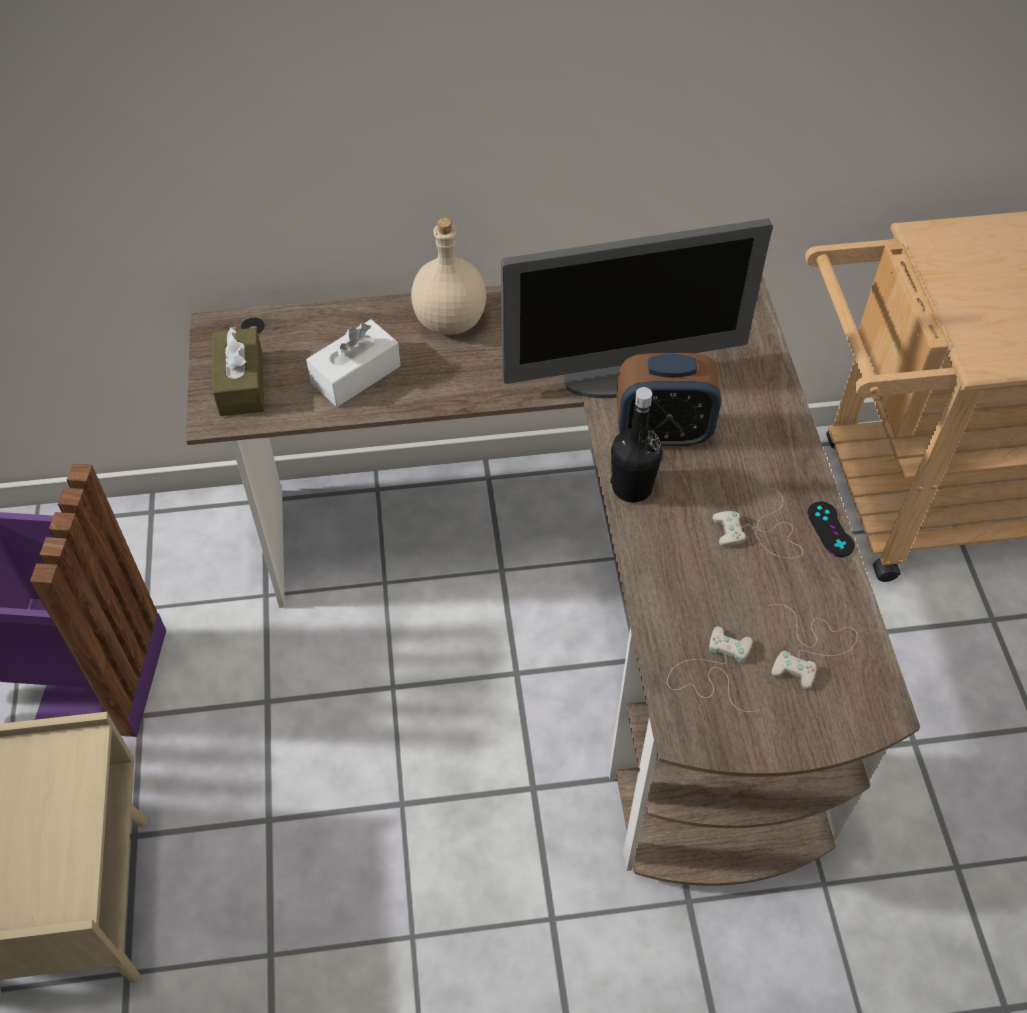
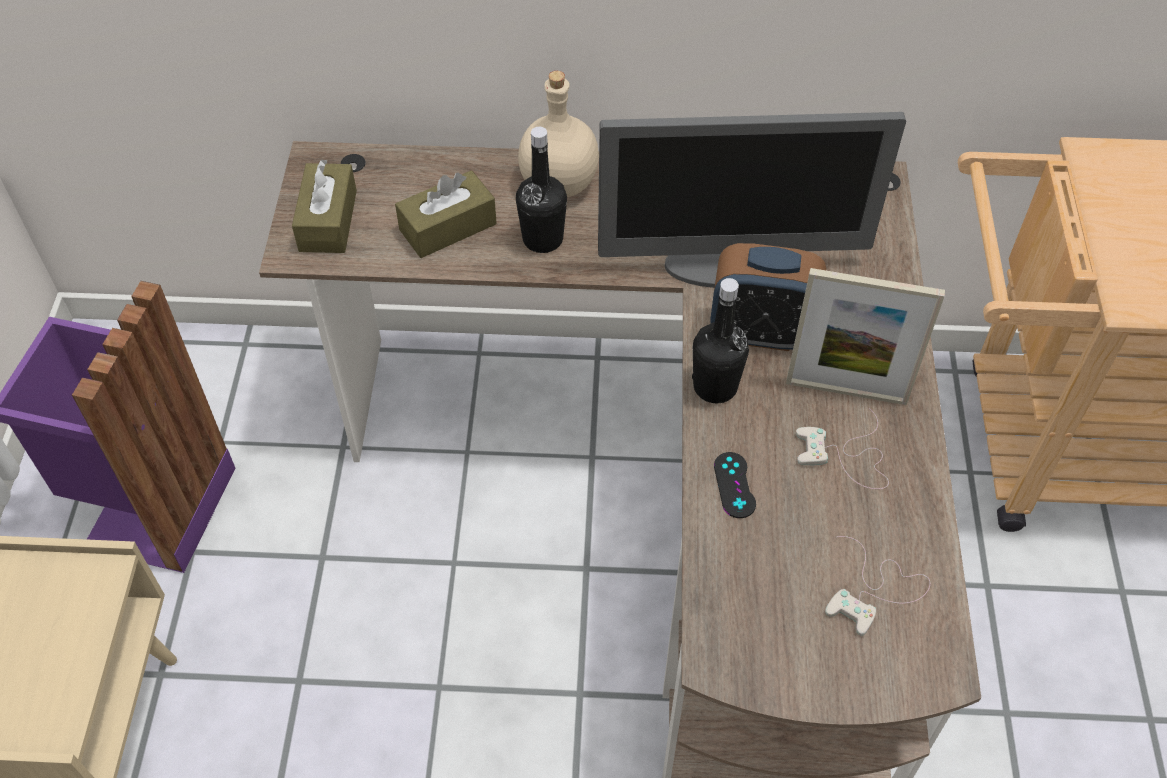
camera: 10 degrees right, 0 degrees up
white tissue box [306,319,401,407] -> brown tissue box [395,170,497,258]
white game controller [667,626,759,712] -> none
black game controller [807,502,855,557] -> black game controller moved to [714,452,756,518]
none -> black bottle [516,127,567,253]
none -> picture frame [786,268,945,405]

